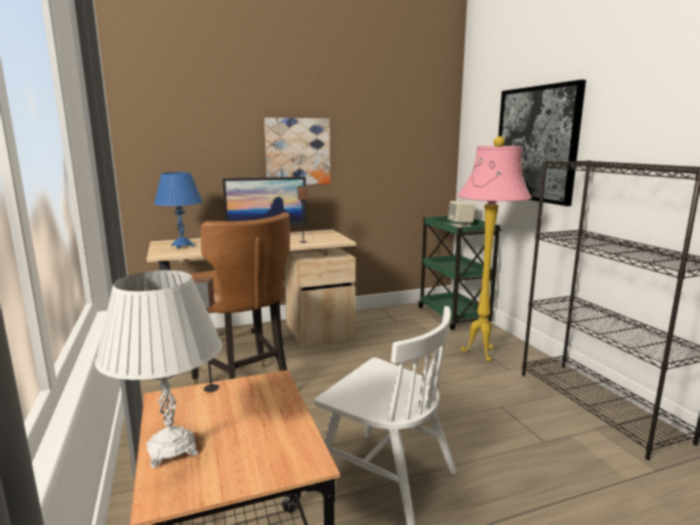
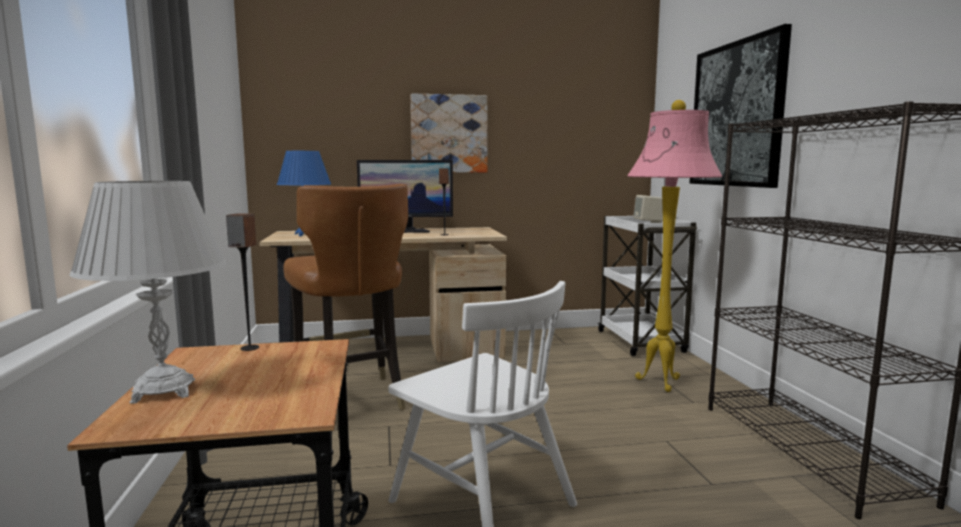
camera: 10 degrees right, 5 degrees down
green cart [418,216,501,330] -> white cart [598,216,697,356]

